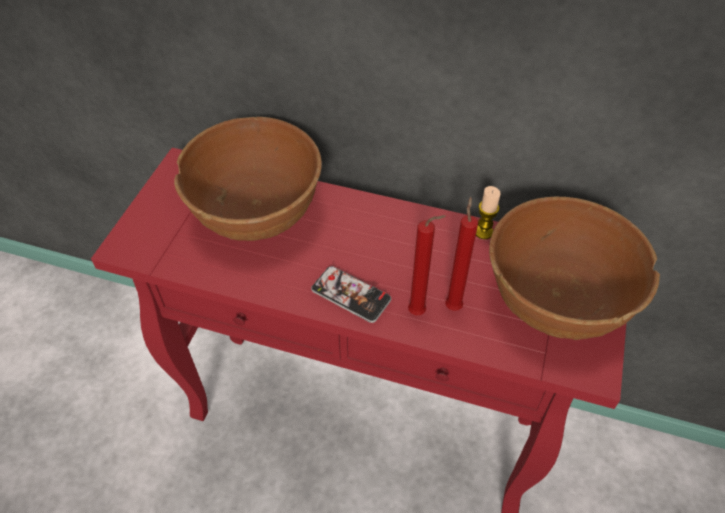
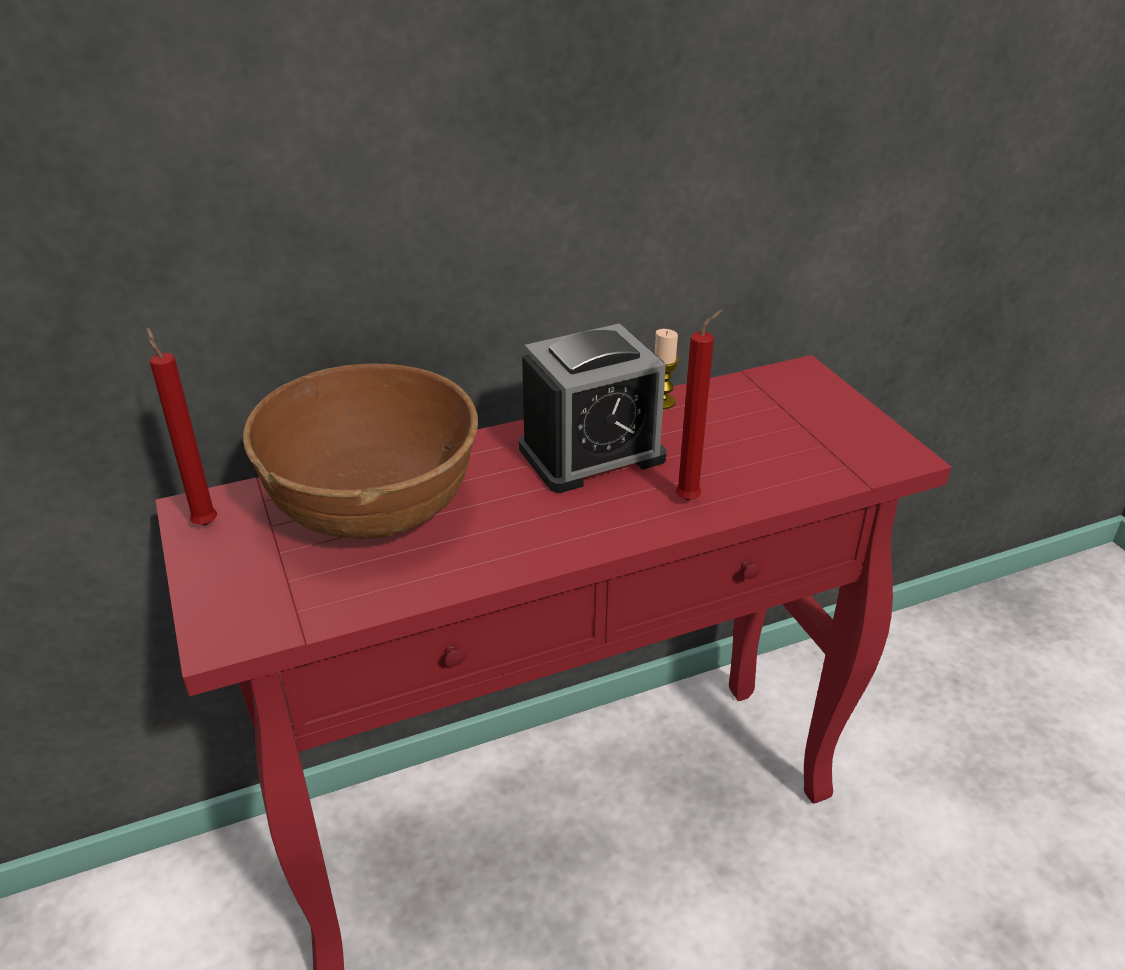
camera: 40 degrees left, 15 degrees down
phone [311,266,391,323] -> none
red candle [445,197,478,311] -> red candle moved to [147,328,217,525]
brown bowl [489,197,660,340] -> none
none -> alarm clock [519,323,666,493]

